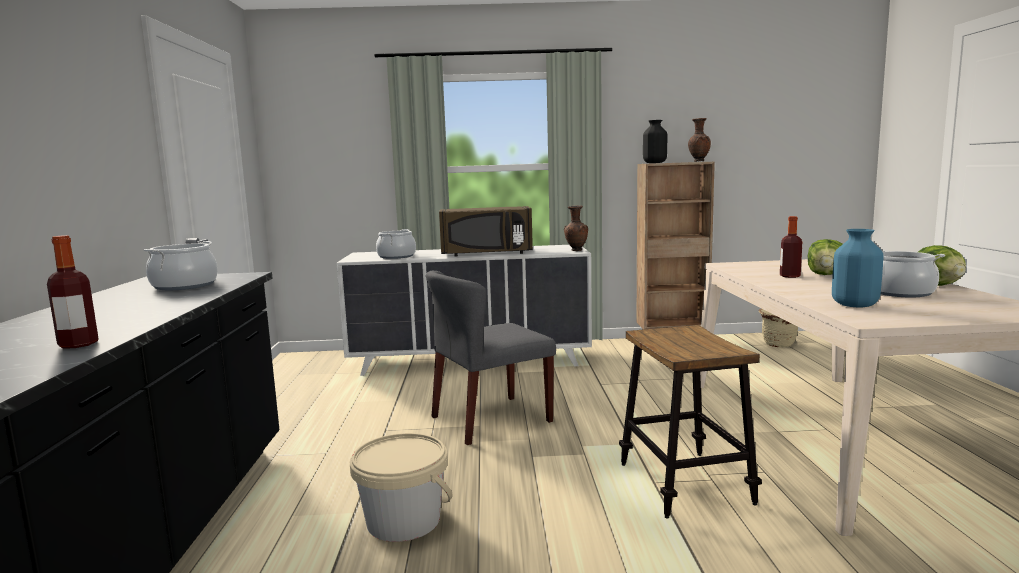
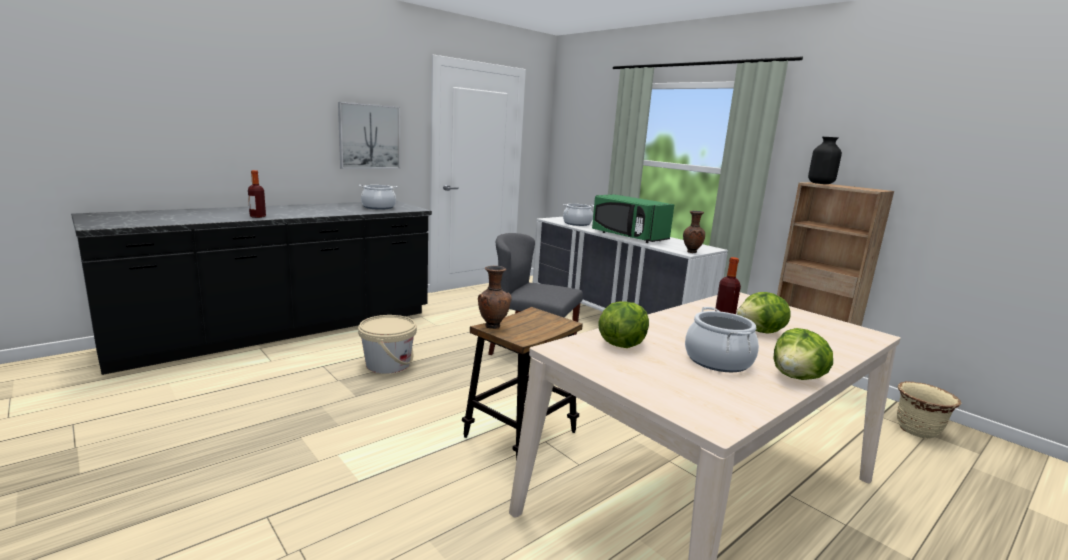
camera: 50 degrees right, 5 degrees up
brown microwave [439,206,533,257] -> green microwave [592,194,674,243]
brown vase [688,118,711,162] -> brown vase moved to [478,266,512,329]
blue vase [832,229,884,307] -> lettuce [598,301,649,348]
none -> picture [338,102,400,169]

